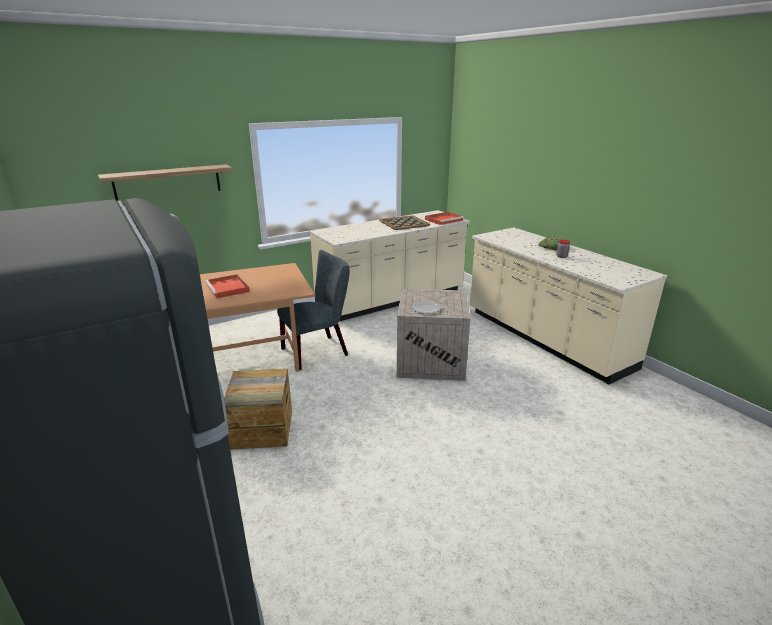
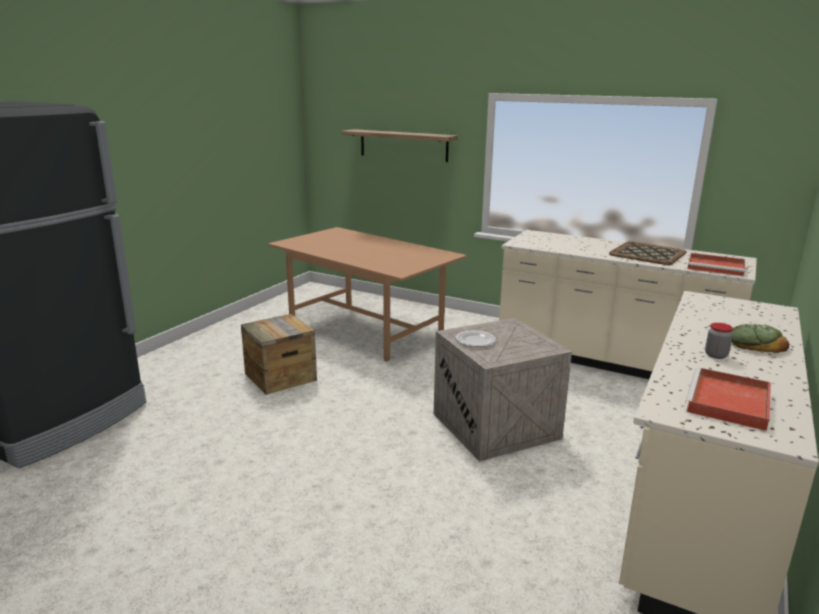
camera: 60 degrees right, 5 degrees down
red tray [205,274,250,299] -> red tray moved to [685,367,771,431]
grey chair [277,250,350,370] -> none

